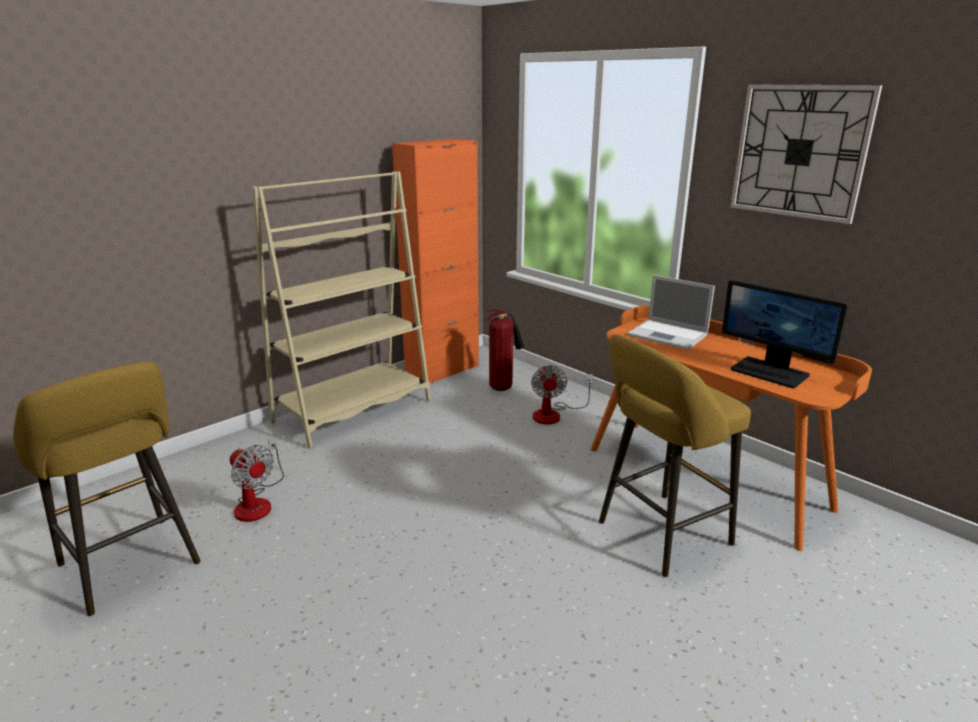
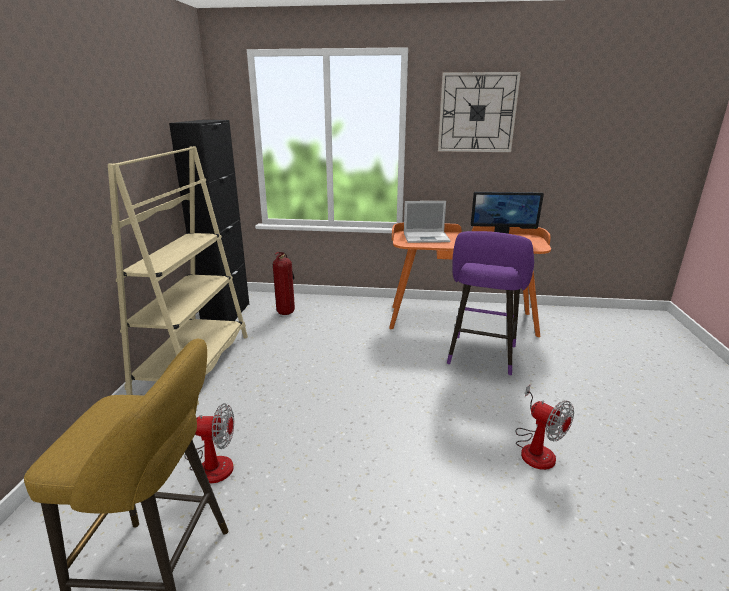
camera: 40 degrees left, 0 degrees up
orange cabinet [392,139,479,383] -> black cabinet [169,120,249,321]
fan [531,365,593,424] -> fan moved to [516,384,574,470]
yellow stool [599,334,751,577] -> purple stool [447,231,534,375]

